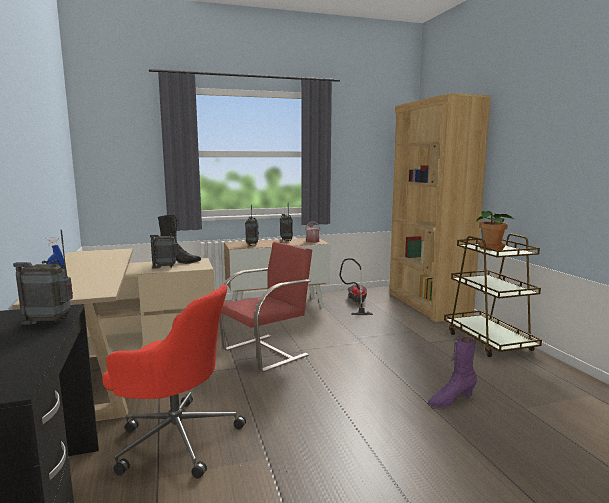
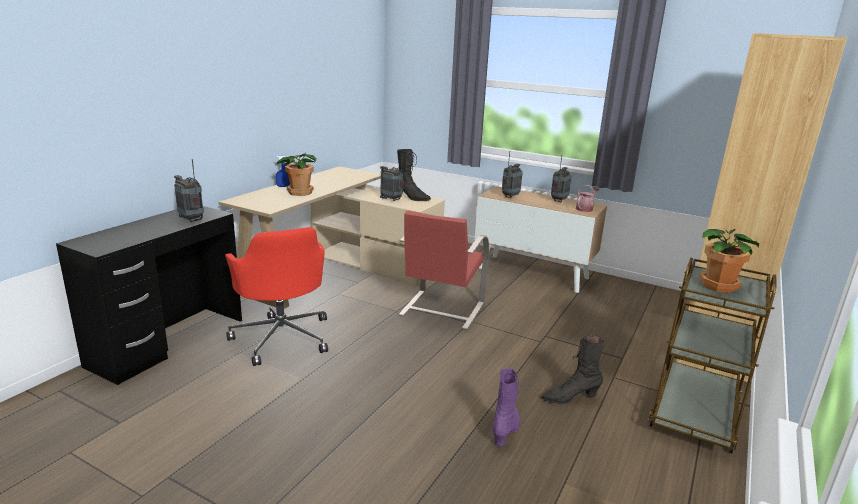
camera: 45 degrees right, 10 degrees up
red chair [220,241,312,372] -> red chair turned 105 degrees clockwise [399,210,489,330]
vacuum cleaner [339,258,373,315] -> none
purple boot [427,337,477,407] -> purple boot turned 90 degrees clockwise [492,368,520,447]
none -> potted plant [276,153,317,196]
none -> black boot [541,335,604,404]

